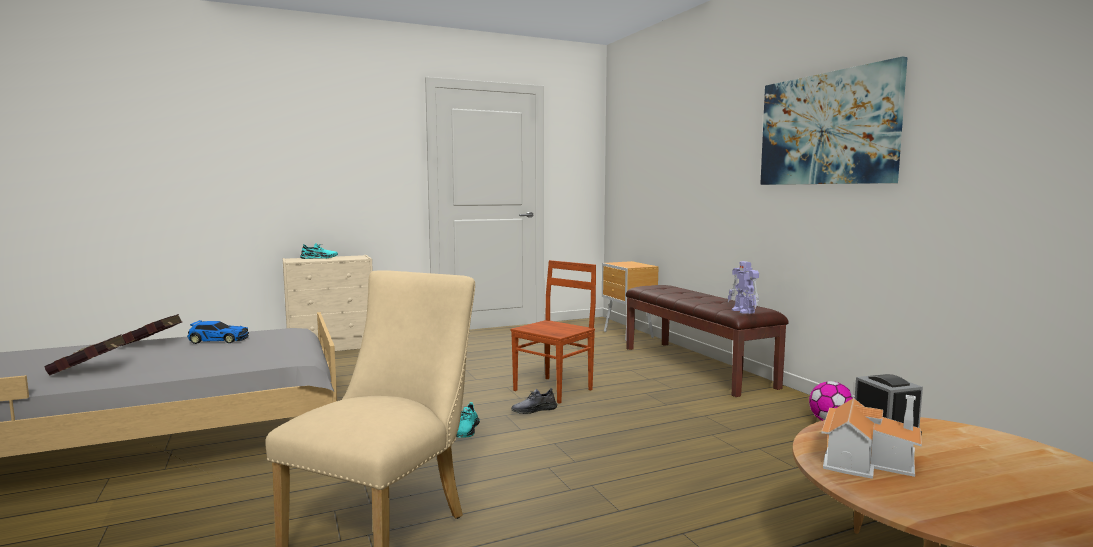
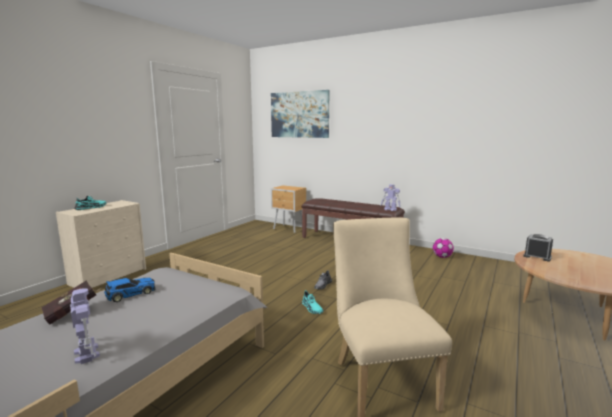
camera: 35 degrees left, 5 degrees up
red book [44,334,126,376] -> toy robot [70,288,100,364]
brown chair [511,260,596,404] -> none
picture [760,57,908,185] -> picture moved to [271,90,330,138]
toy house [821,395,922,479] -> none

